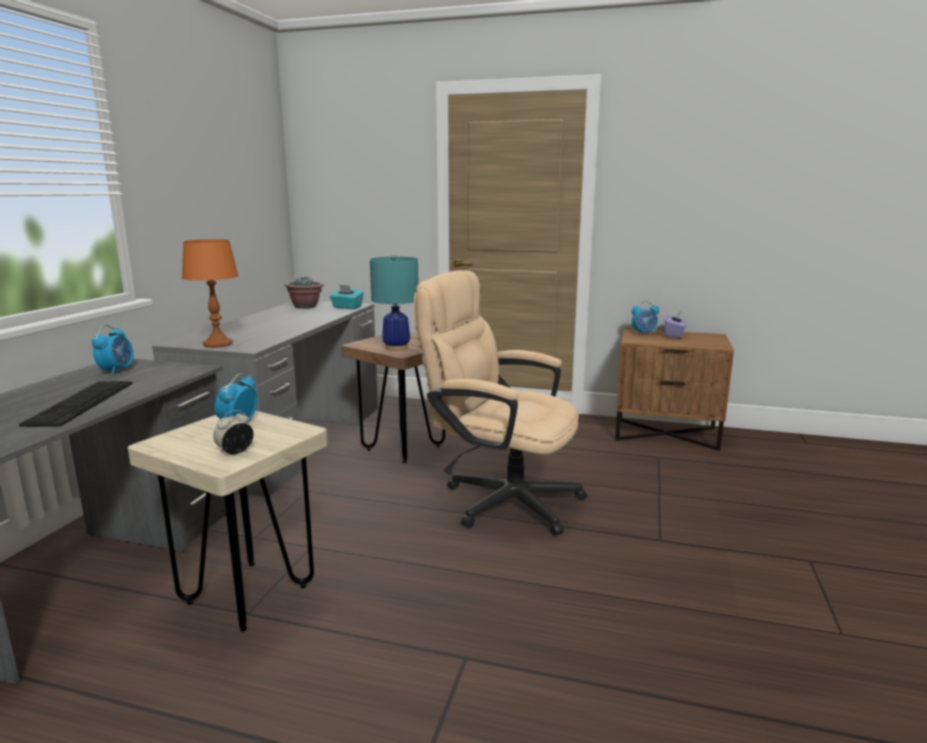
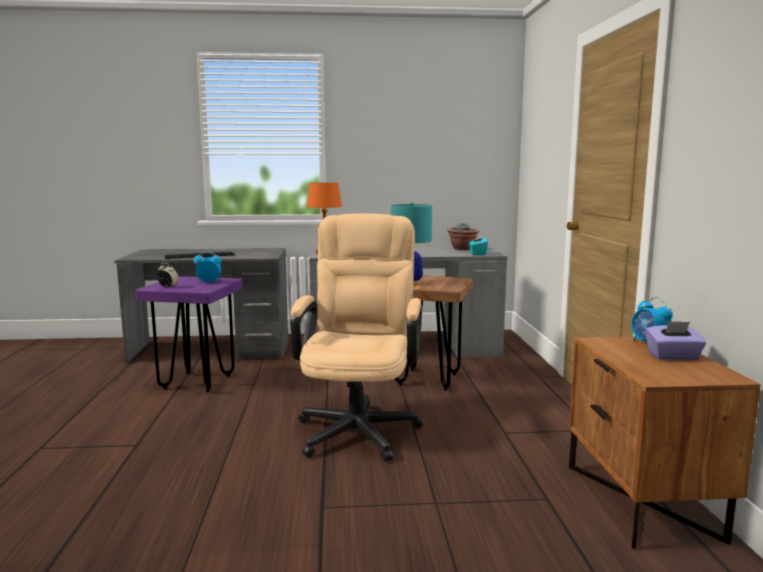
camera: 70 degrees right, 5 degrees down
alarm clock [92,325,133,376] -> none
beige stool [128,411,328,632] -> purple stool [135,276,242,392]

